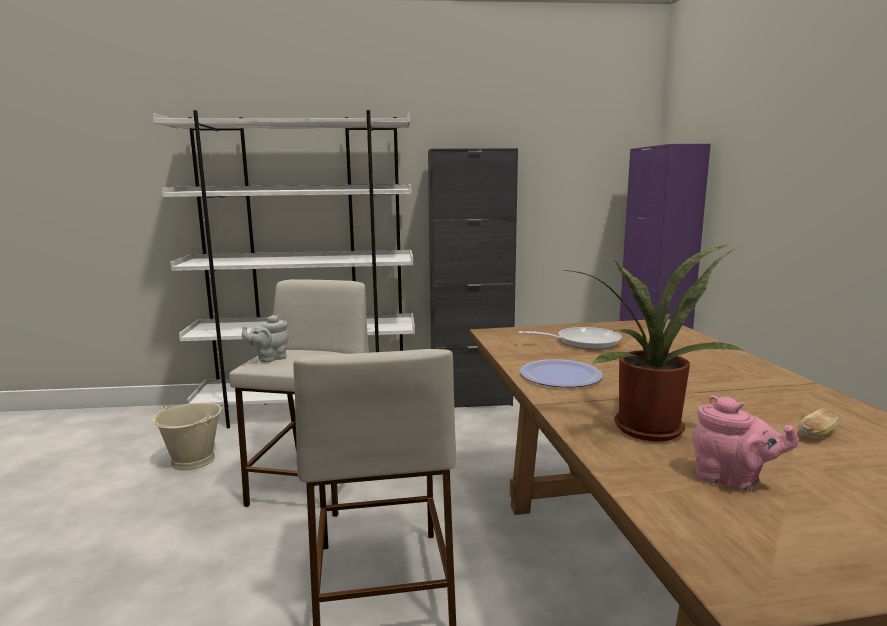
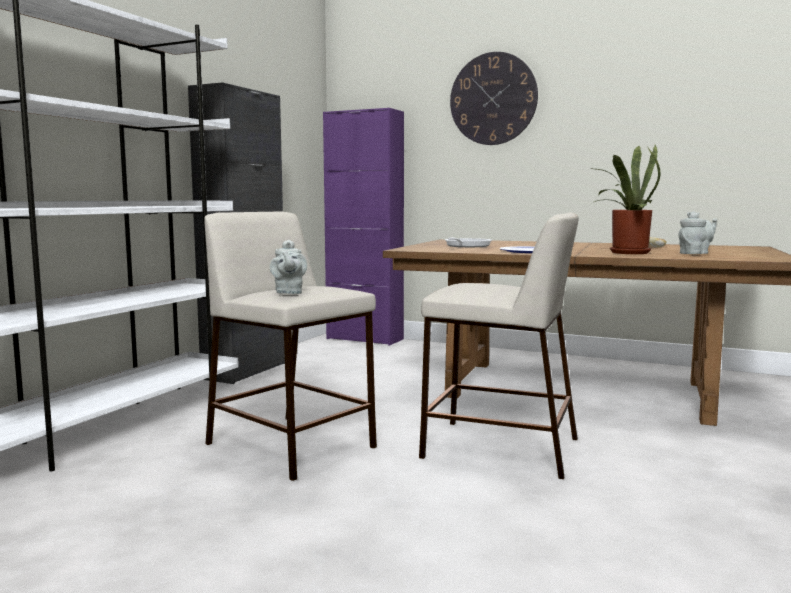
camera: 60 degrees left, 5 degrees down
beige bucket [152,403,221,470] -> none
pink teapot [692,395,799,491] -> grey teapot [679,211,717,254]
none -> wall clock [450,52,538,145]

